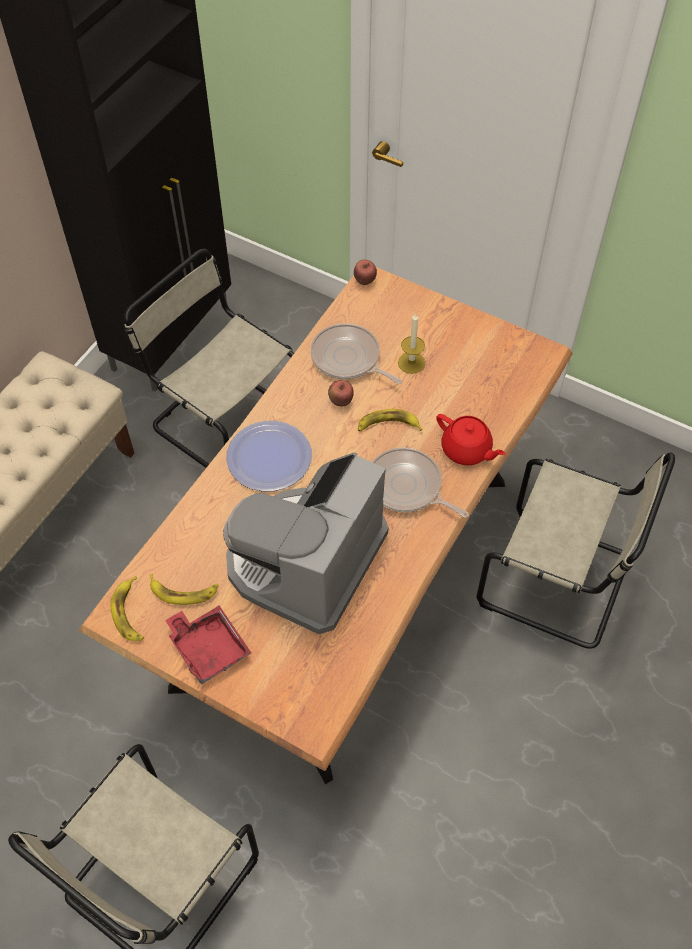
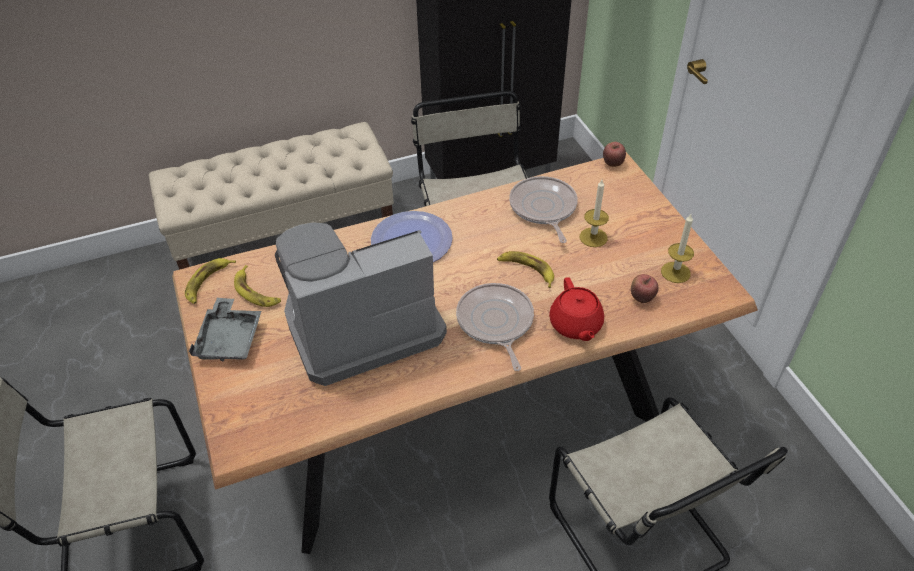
camera: 40 degrees right, 10 degrees down
red tray [165,606,251,684] -> grey tray [189,298,261,361]
apple [328,380,354,406] -> apple moved to [631,274,658,303]
none -> candle [661,214,694,283]

